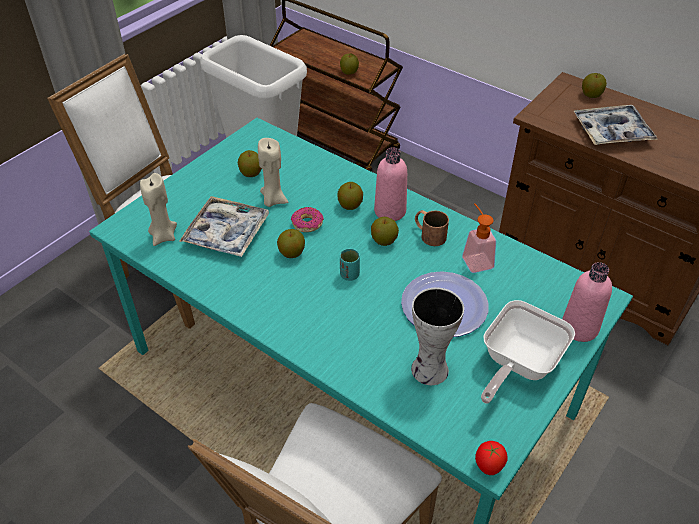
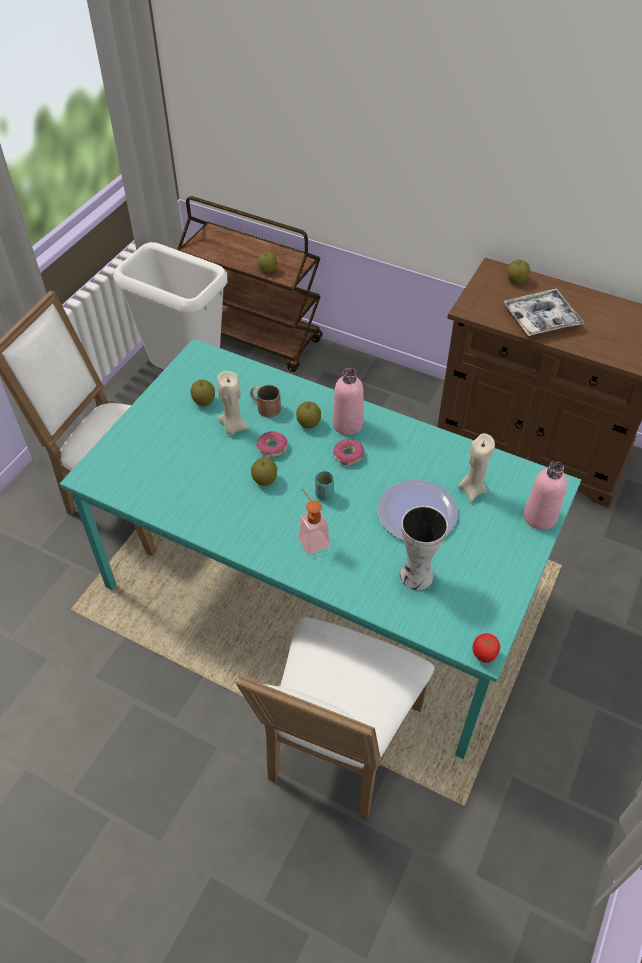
camera: 10 degrees left, 5 degrees up
beige candle [140,173,177,246] -> beige candle moved to [458,433,495,501]
tray [179,196,269,257] -> none
apple [371,217,399,246] -> donut [333,439,364,465]
brown mug [415,210,449,246] -> brown mug moved to [250,385,281,417]
soap dispenser [462,204,496,273] -> soap dispenser moved to [298,488,331,555]
frying pan [481,300,575,404] -> none

